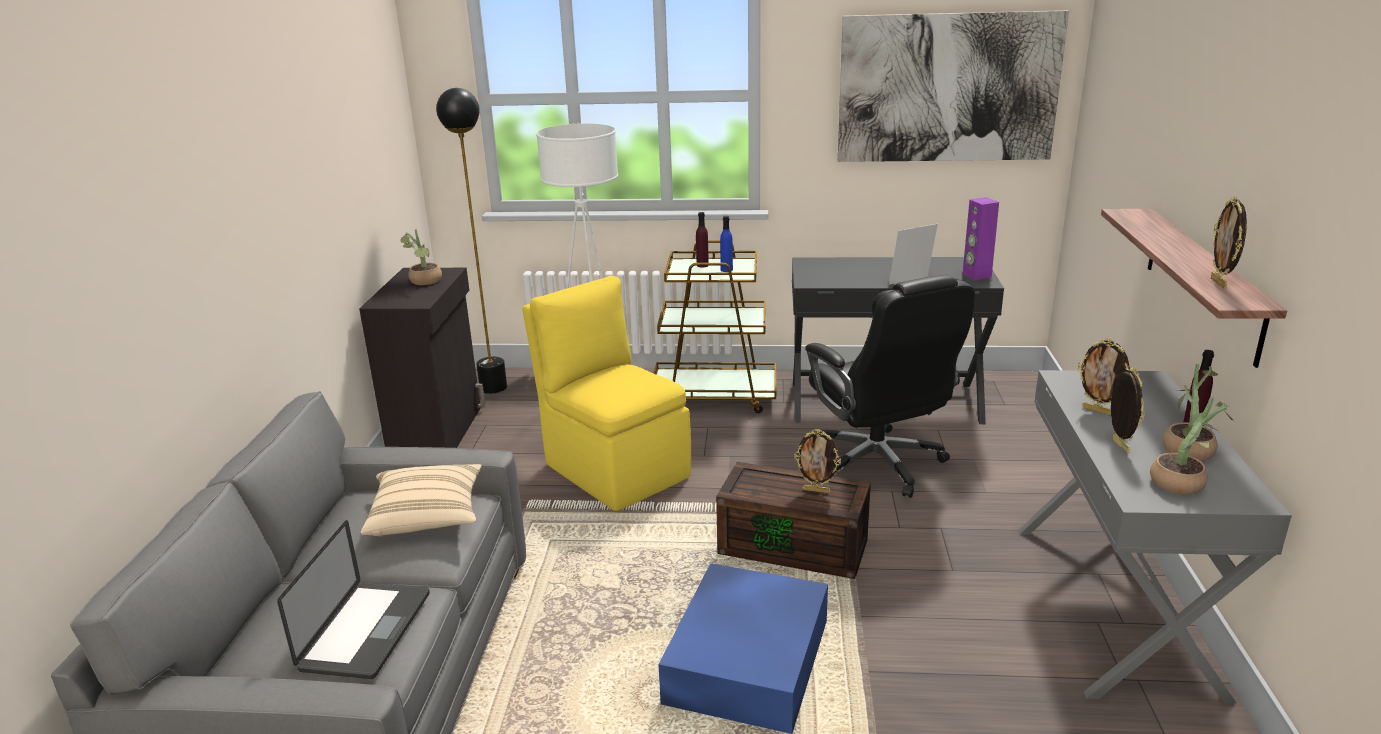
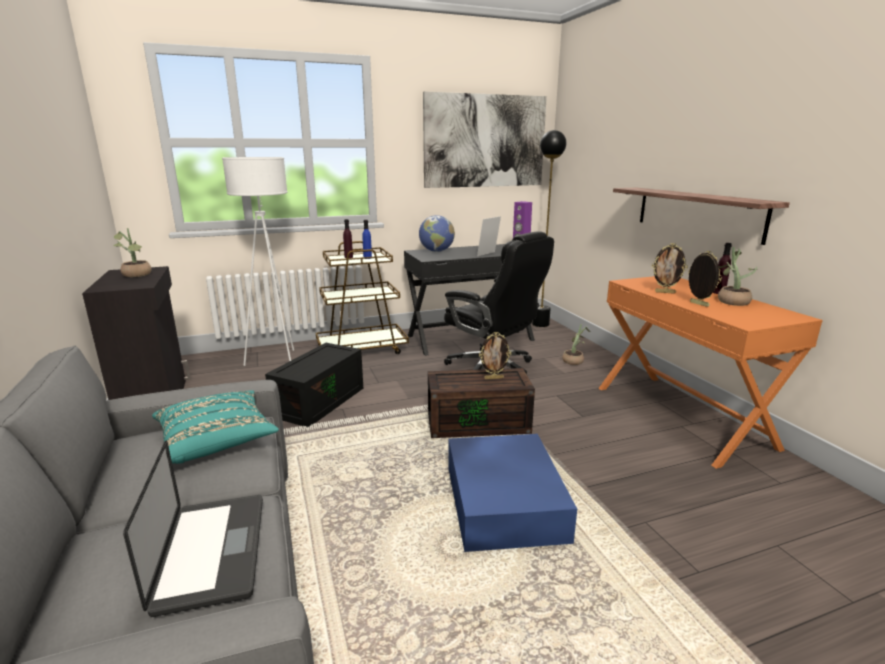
camera: 25 degrees left, 5 degrees down
beige pillow [360,464,482,536] -> turquoise pillow [152,390,279,464]
black floor lamp [436,88,507,394] -> black floor lamp moved to [532,130,566,327]
yellow chair [522,276,691,511] -> black storage box [265,343,363,427]
grey desk [1018,370,1292,704] -> orange desk [598,276,823,469]
potted plant [1150,397,1234,495] -> potted plant moved to [562,324,591,365]
picture frame [1211,196,1247,288] -> none
none -> globe [419,215,455,252]

